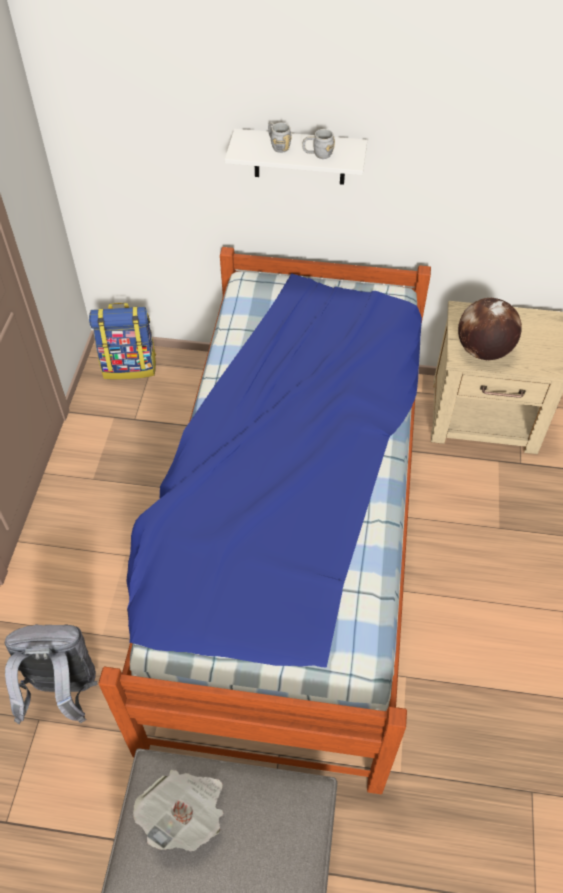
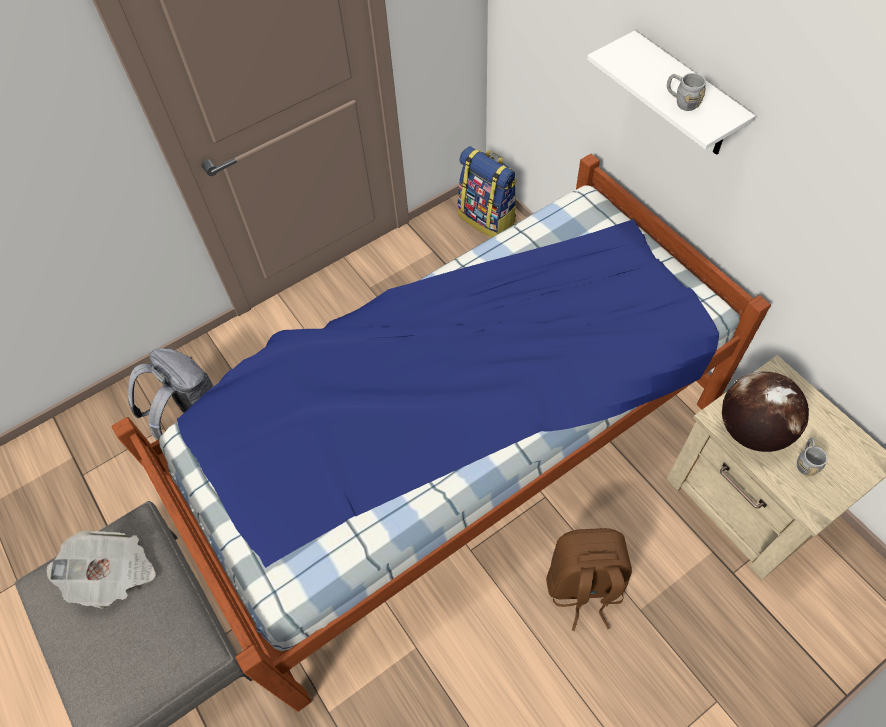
camera: 50 degrees right, 5 degrees up
grey mug [268,122,292,153] -> grey mug moved to [797,438,828,476]
none -> brown backpack [546,528,632,631]

